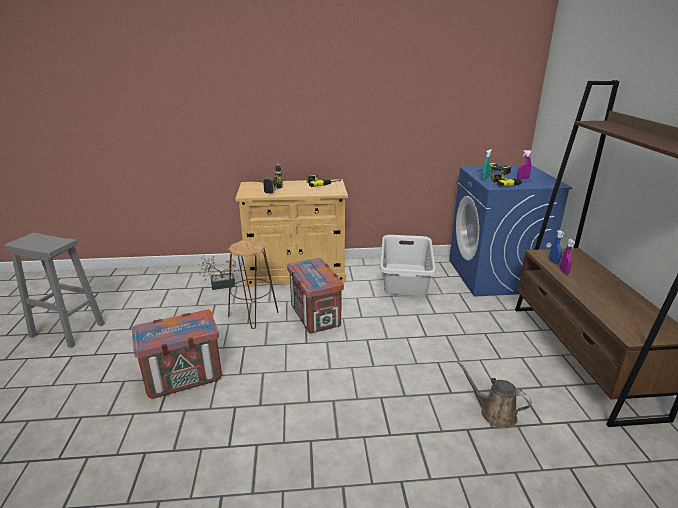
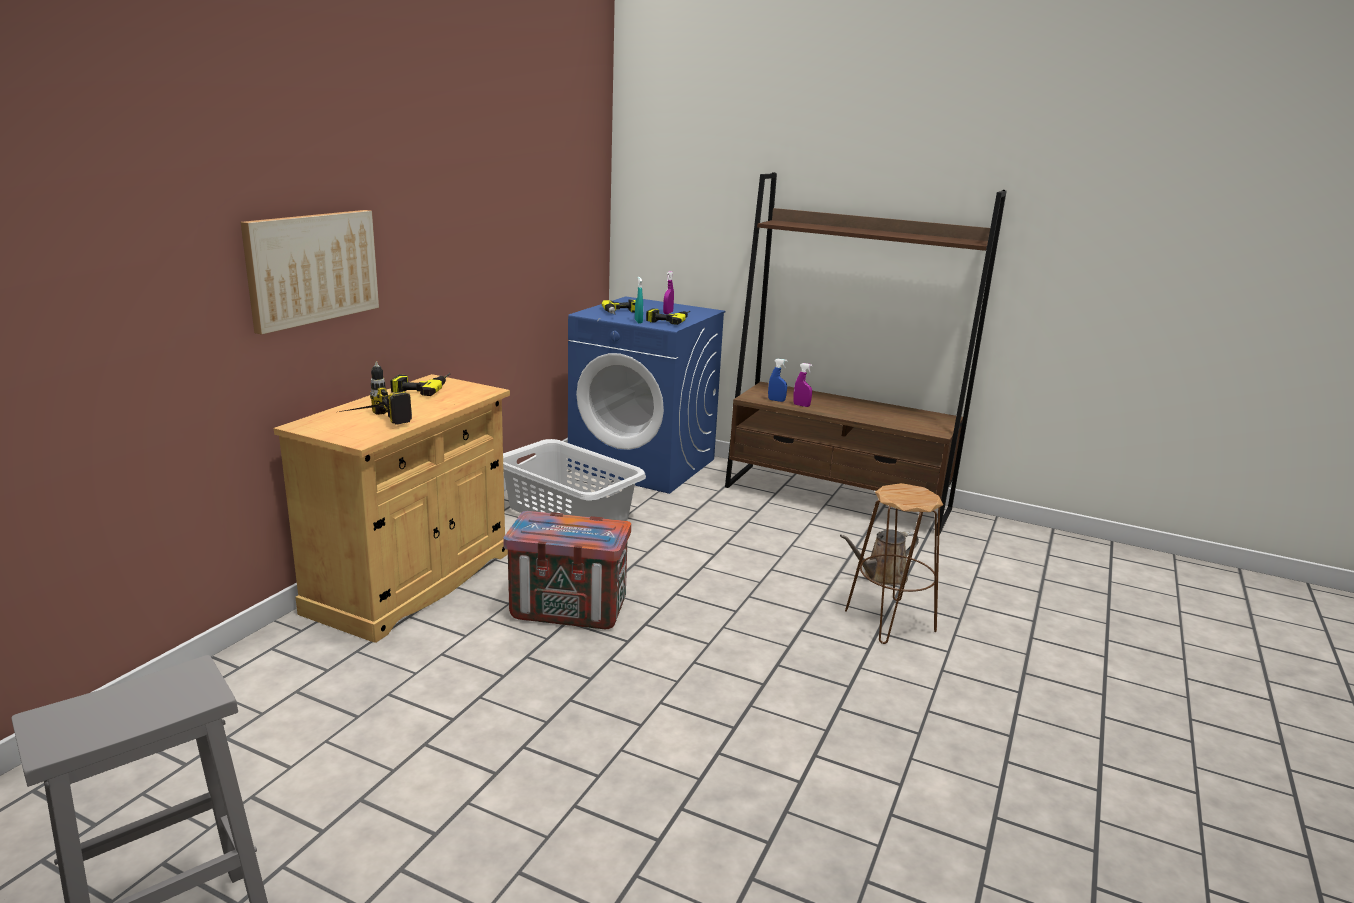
camera: 60 degrees left, 5 degrees down
crate [132,310,222,399] -> none
potted plant [199,255,240,290] -> none
brown stool [228,240,279,329] -> brown stool moved to [845,483,943,644]
none -> picture [241,210,379,335]

